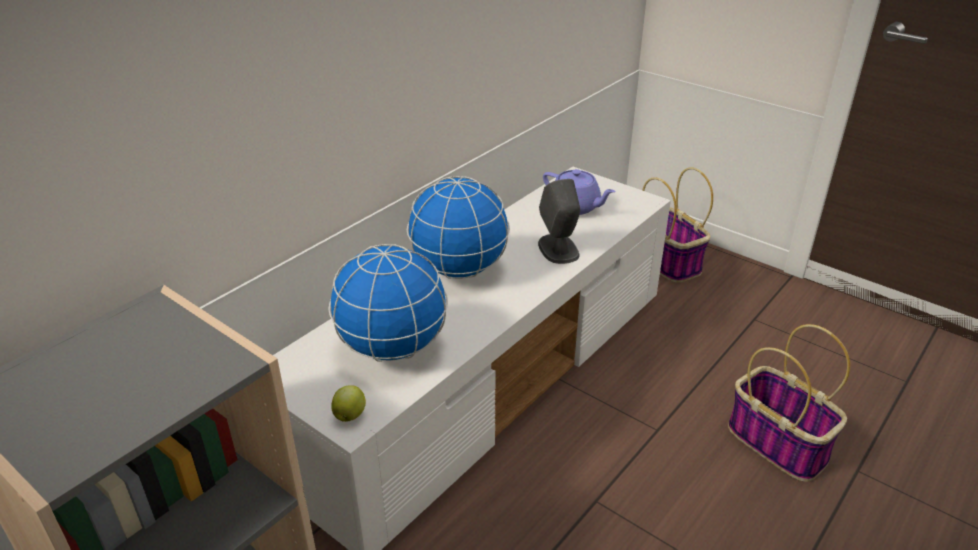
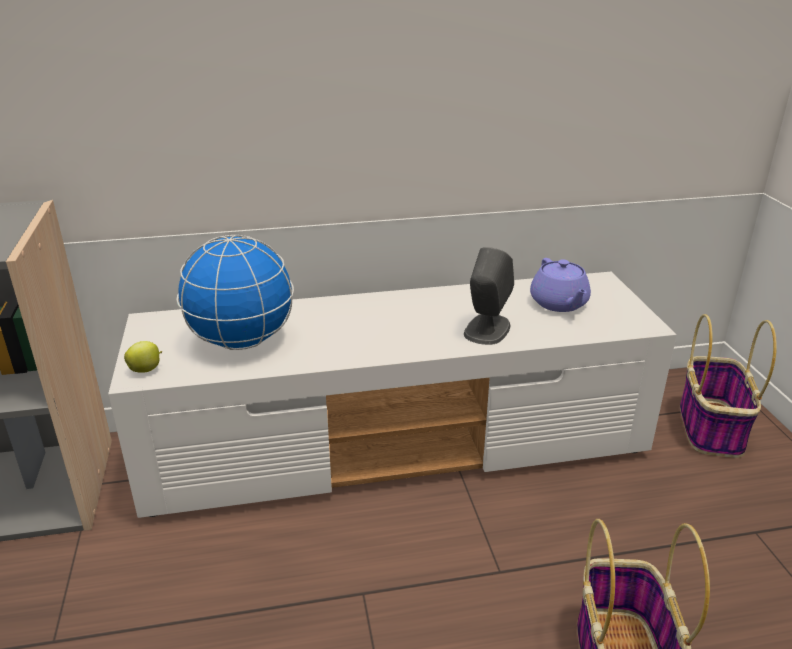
camera: 40 degrees right, 5 degrees down
globe [407,176,510,279] -> none

